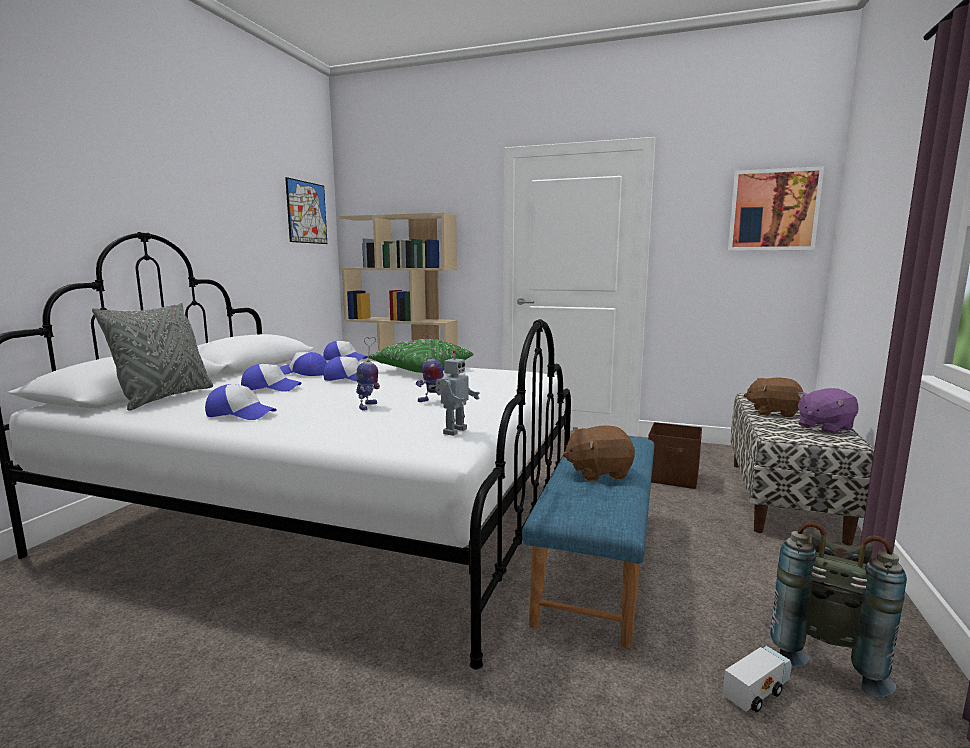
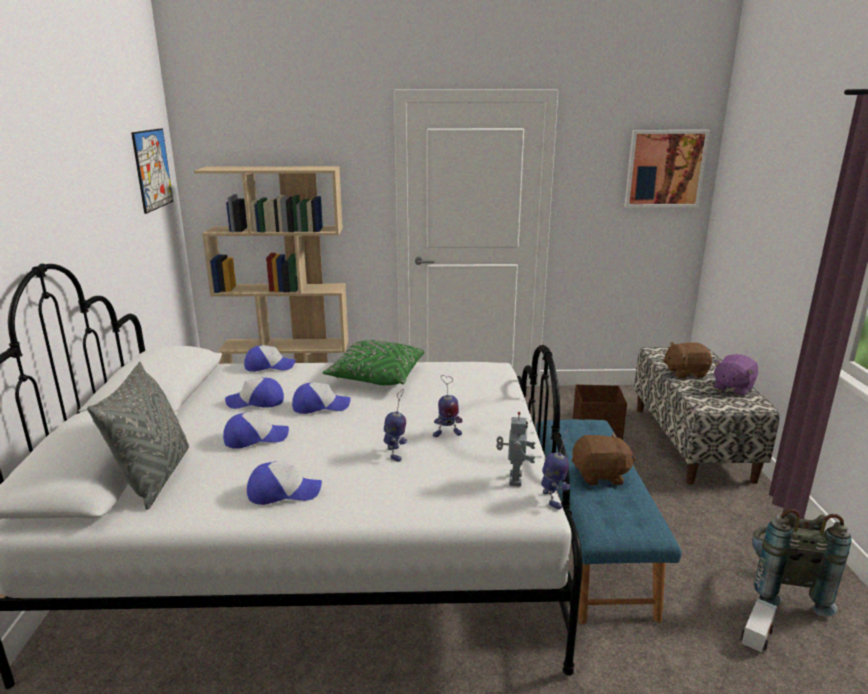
camera: 20 degrees left, 10 degrees up
brown plush toy [563,426,635,481] -> brown plush toy turned 150 degrees counterclockwise [572,433,636,485]
none -> toy robot [541,428,570,510]

